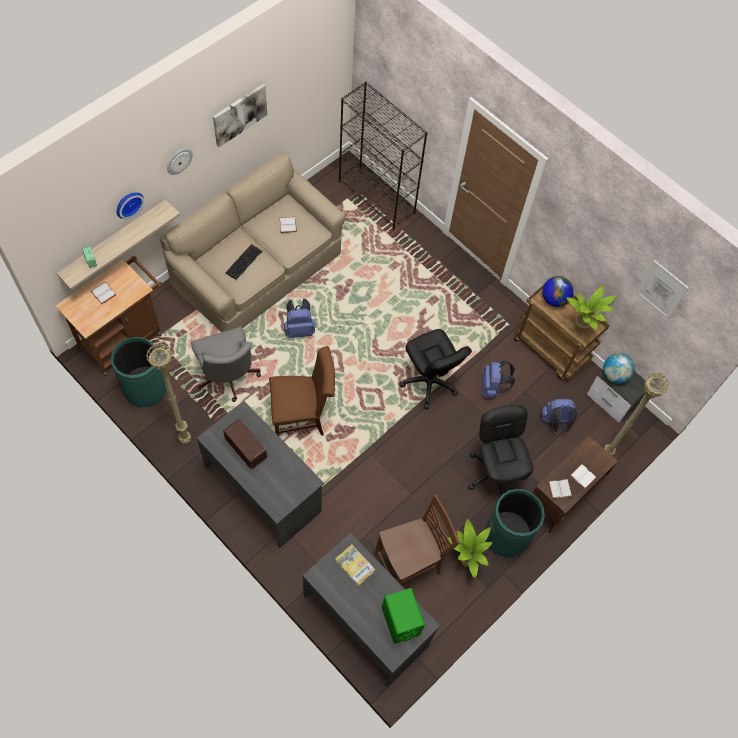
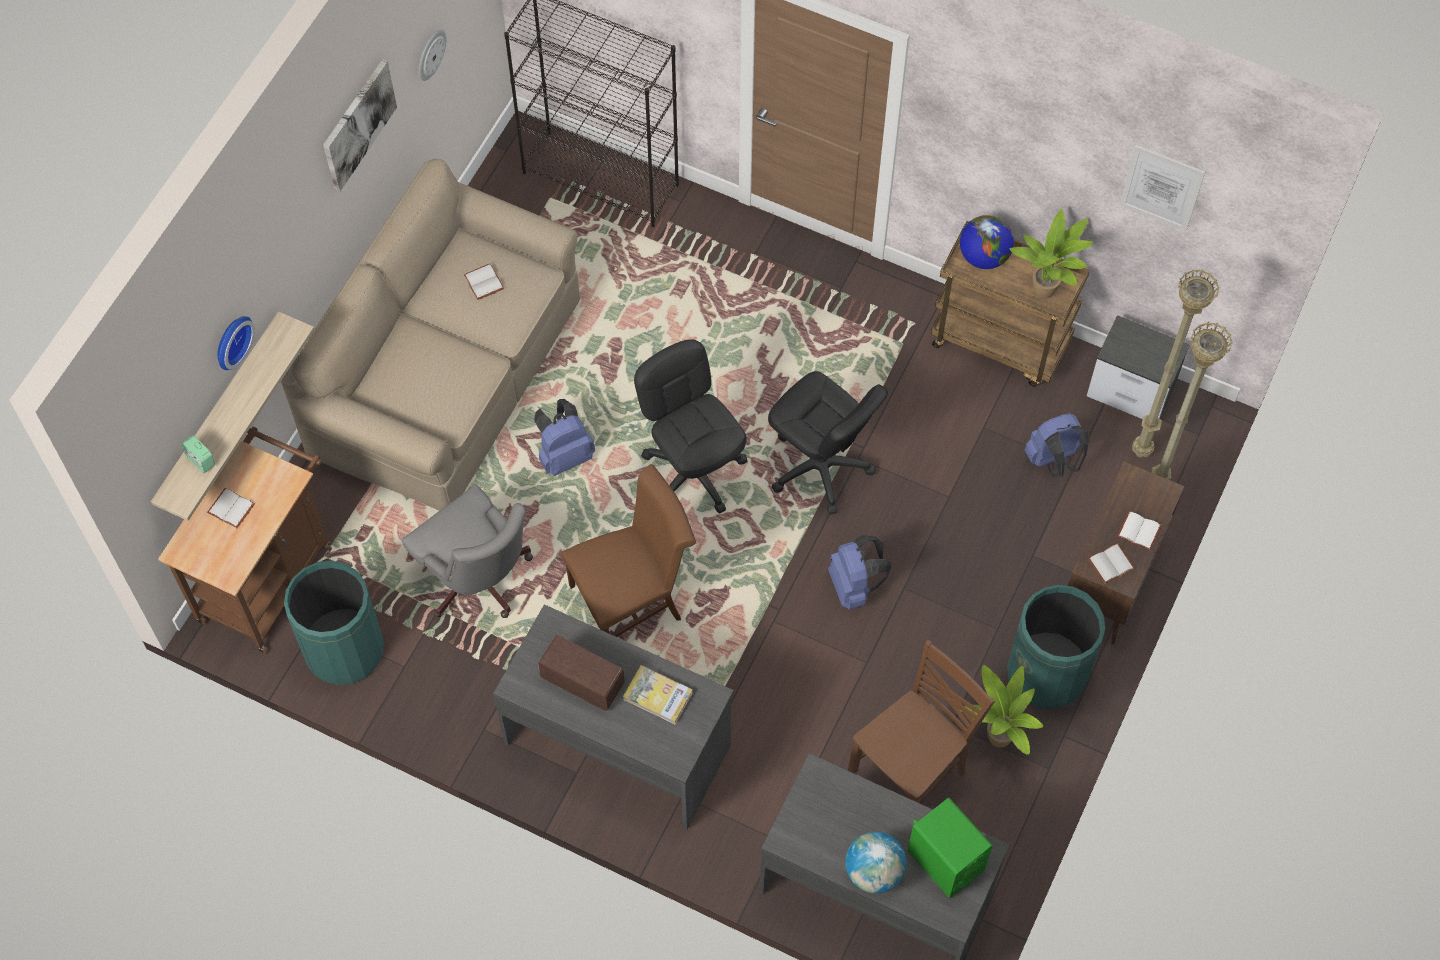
camera: 15 degrees left, 0 degrees up
beige floor lamp [146,344,191,444] -> beige floor lamp moved to [1132,269,1220,457]
wall clock [167,148,193,175] -> wall clock moved to [419,29,446,81]
keyboard [225,244,262,280] -> none
book [335,544,375,586] -> book moved to [623,665,693,724]
black office chair [468,405,533,496] -> black office chair moved to [634,339,748,513]
blue backpack [482,361,515,398] -> blue backpack moved to [828,535,891,610]
globe [603,353,635,384] -> globe moved to [845,832,906,893]

